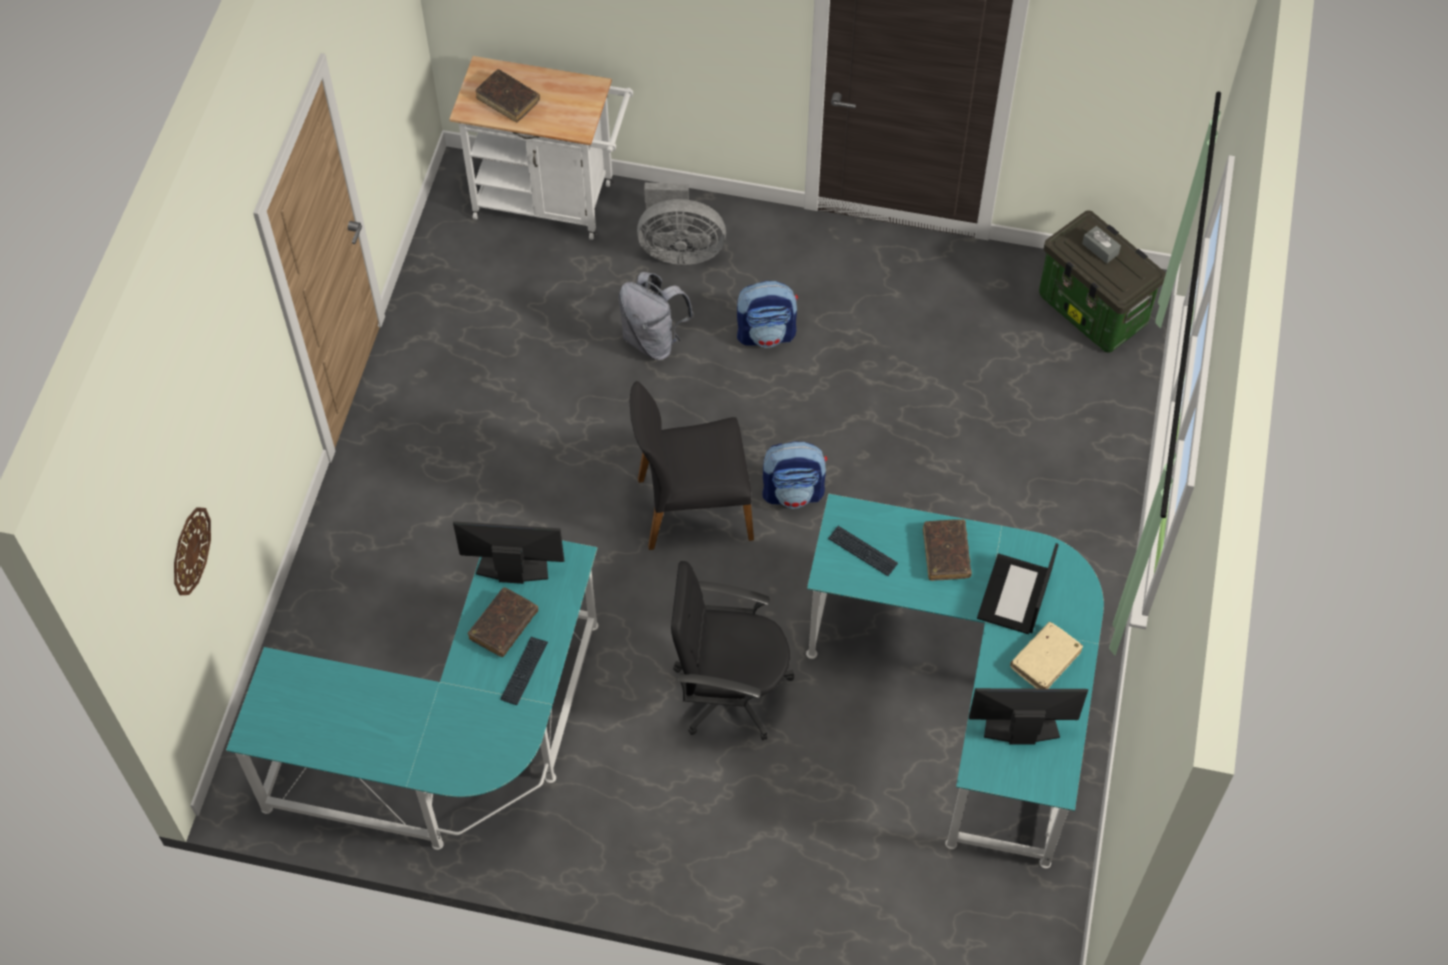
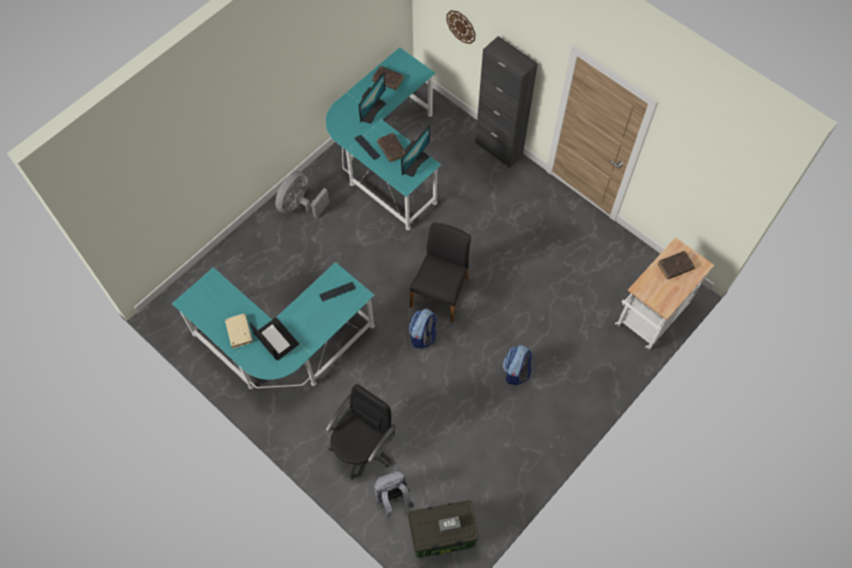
camera: 120 degrees right, 5 degrees up
grey backpack [619,272,694,360] -> grey backpack moved to [374,471,415,519]
grey fan [637,183,726,265] -> grey fan moved to [275,171,330,218]
black office chair [671,561,794,740] -> black office chair moved to [325,384,396,479]
brown book [923,519,972,581] -> brown book moved to [372,66,404,90]
monitor [969,688,1088,745] -> monitor moved to [359,72,386,124]
none -> black cabinet [475,36,538,168]

